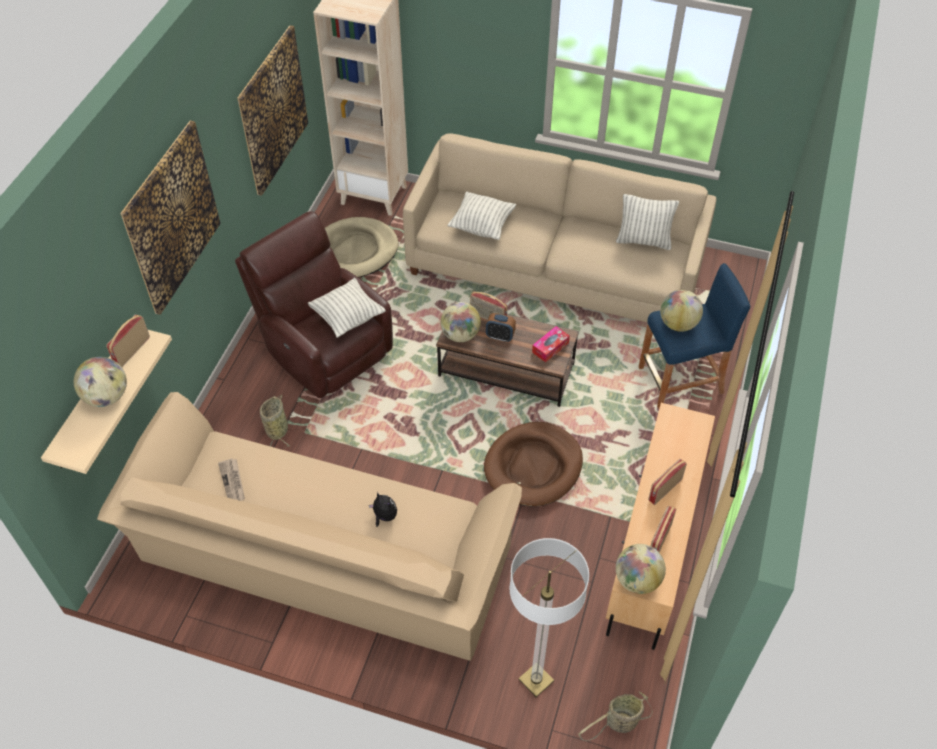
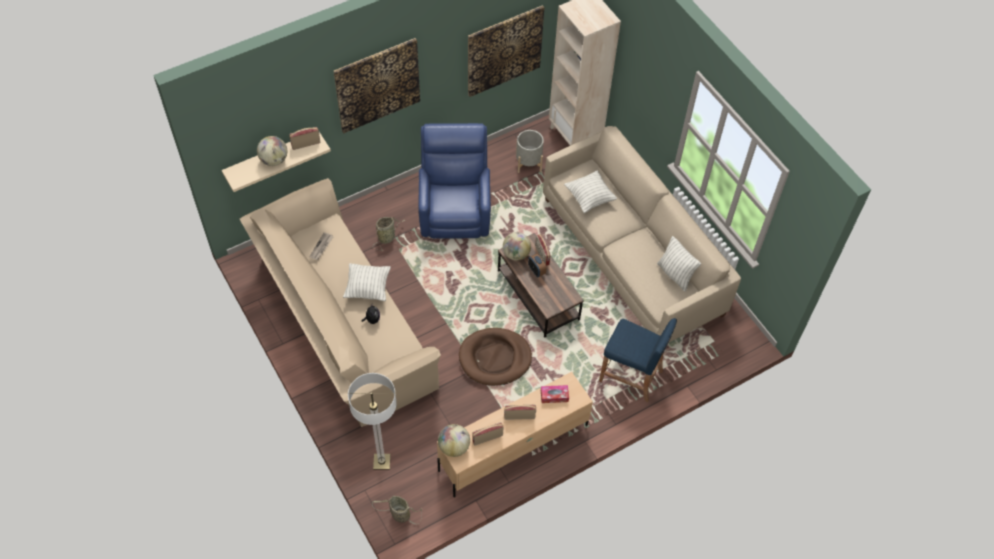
camera: 40 degrees right, 5 degrees up
brown armchair [235,211,393,398] -> blue armchair [418,123,491,239]
pillow [308,278,386,338] -> pillow moved to [343,263,391,301]
beige dog bed [325,217,398,278] -> grey planter [516,130,544,173]
tissue box [532,326,570,362] -> tissue box moved to [541,385,569,403]
globe [660,290,703,332] -> none

